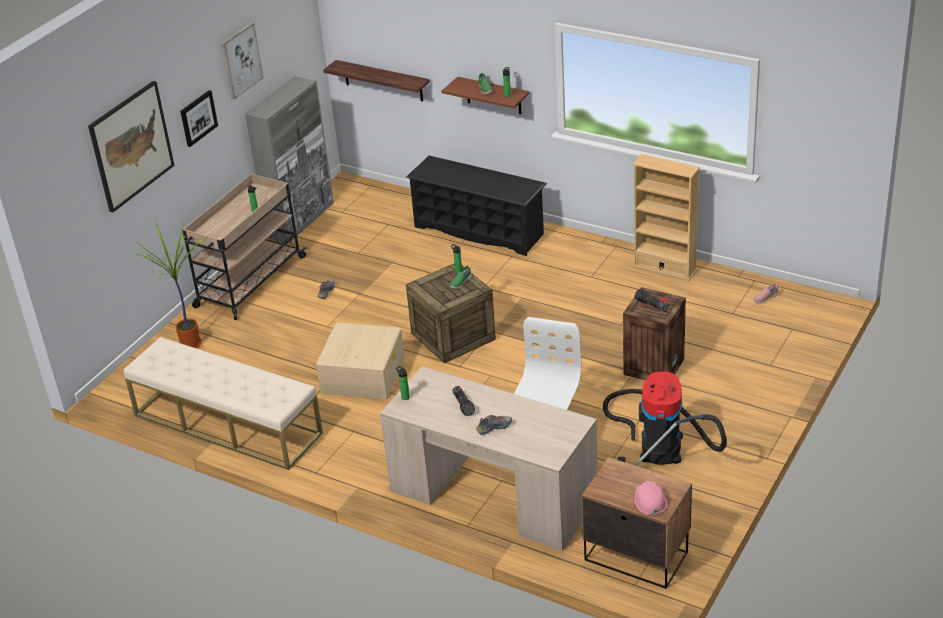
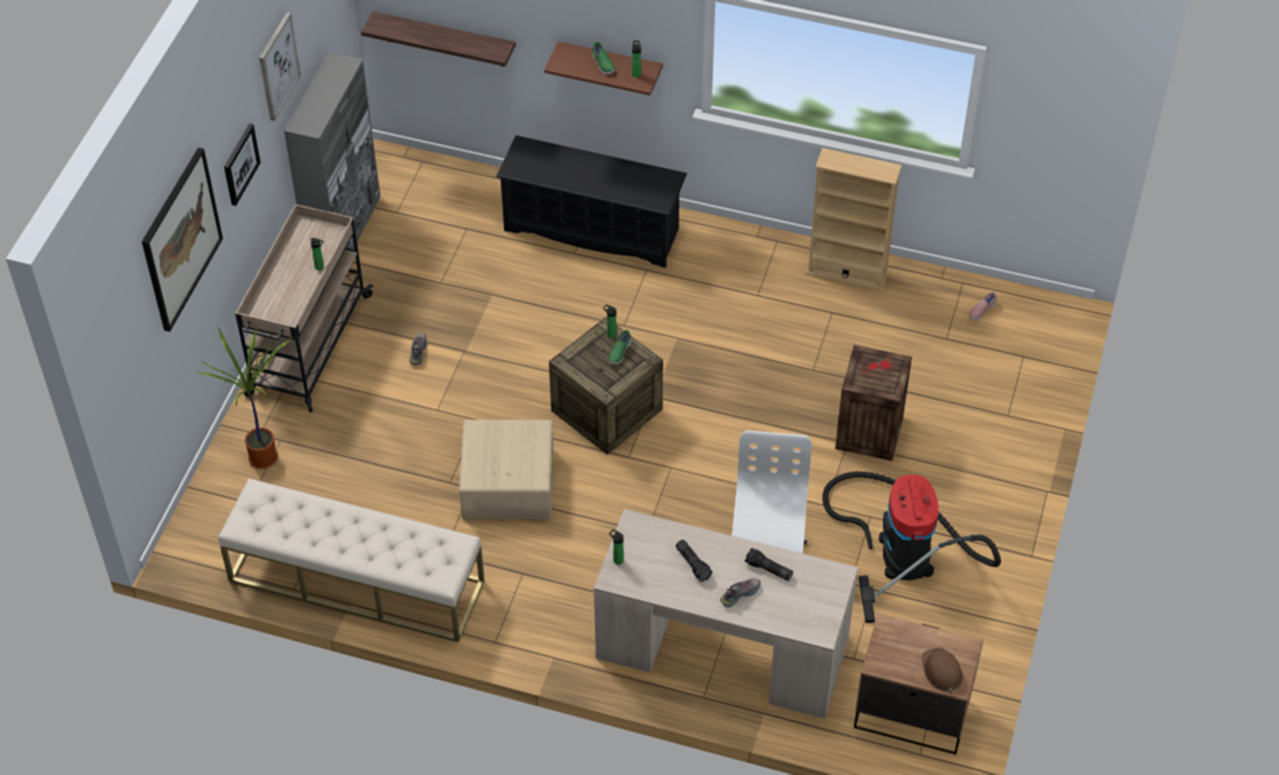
camera: 15 degrees left, 15 degrees up
flashlight [634,289,669,312] -> flashlight moved to [745,548,793,581]
pink hard hat [635,480,667,517] -> brown hard hat [922,647,963,693]

